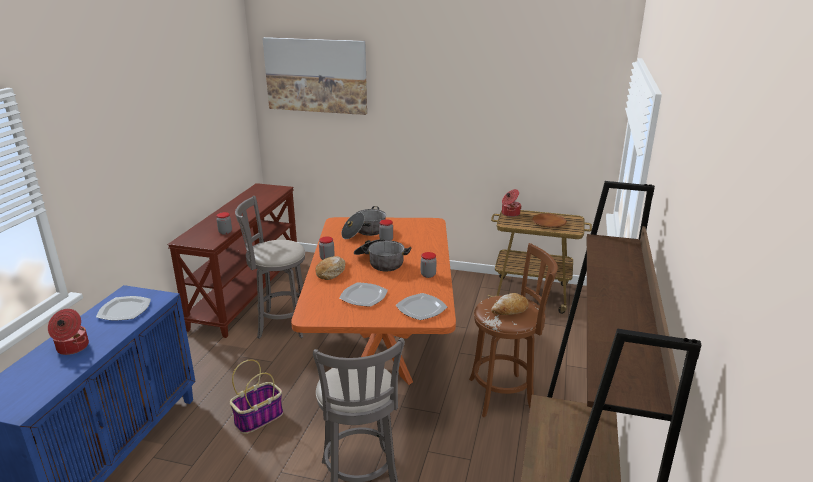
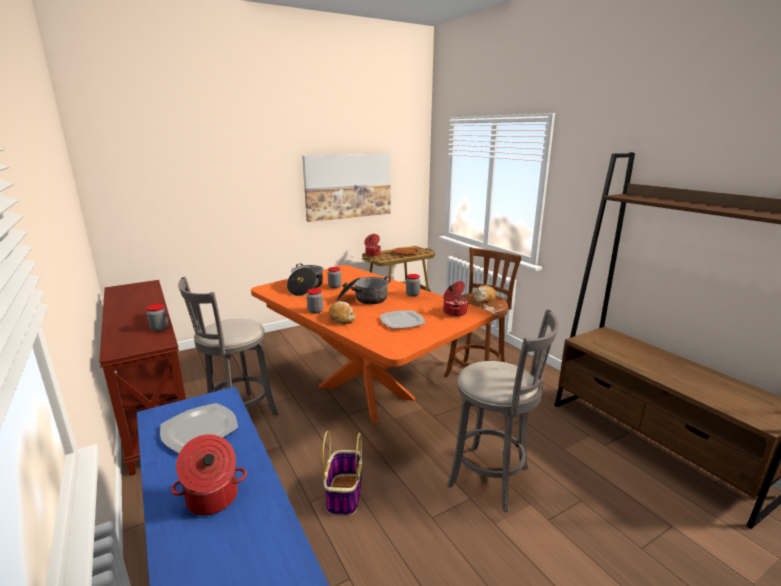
camera: 45 degrees left, 5 degrees down
picture [262,37,367,115] -> picture moved to [302,153,390,222]
plate [396,293,447,320] -> cooking pot [443,281,468,317]

